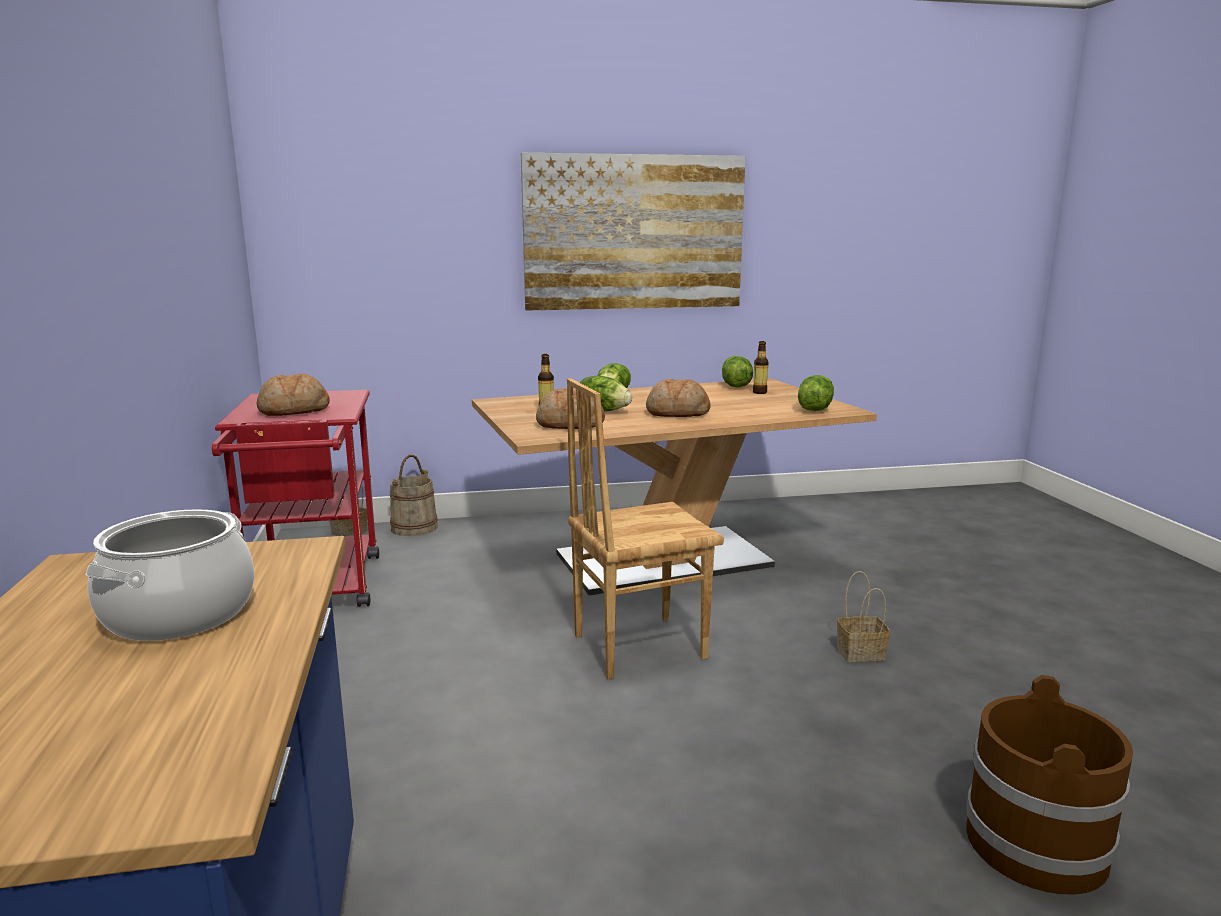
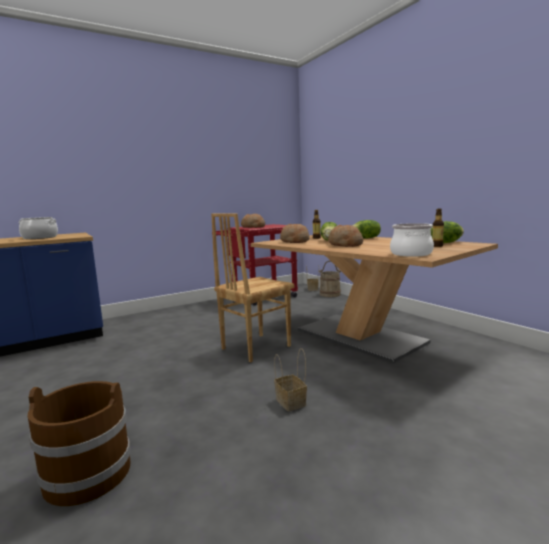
camera: 70 degrees right, 5 degrees down
picture [521,153,746,311] -> none
brown chair [567,378,724,679] -> brown chair turned 90 degrees counterclockwise [211,213,295,363]
lettuce [798,375,834,411] -> cooking pot [390,223,434,257]

